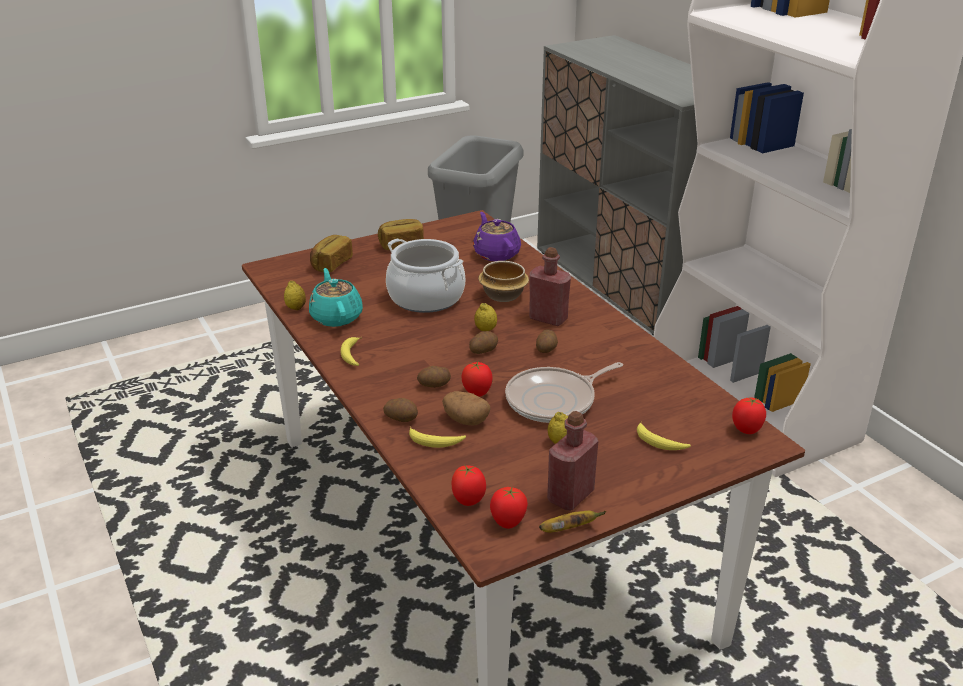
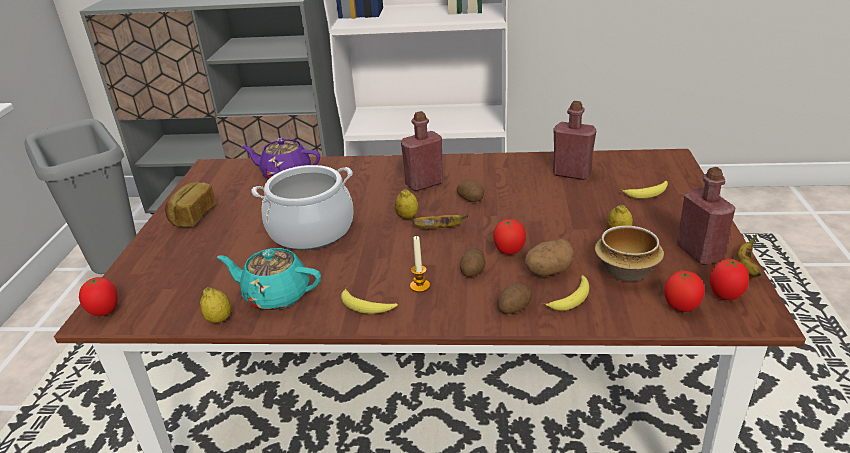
camera: 55 degrees left, 0 degrees up
bread [310,235,353,272] -> none
potato [469,331,498,354] -> banana [412,214,468,228]
bowl [478,261,529,302] -> bowl moved to [595,225,664,281]
frying pan [505,362,623,423] -> none
tomato [732,397,766,434] -> tomato moved to [79,276,118,316]
none -> candle [410,236,430,293]
none -> red bottle [553,101,597,180]

